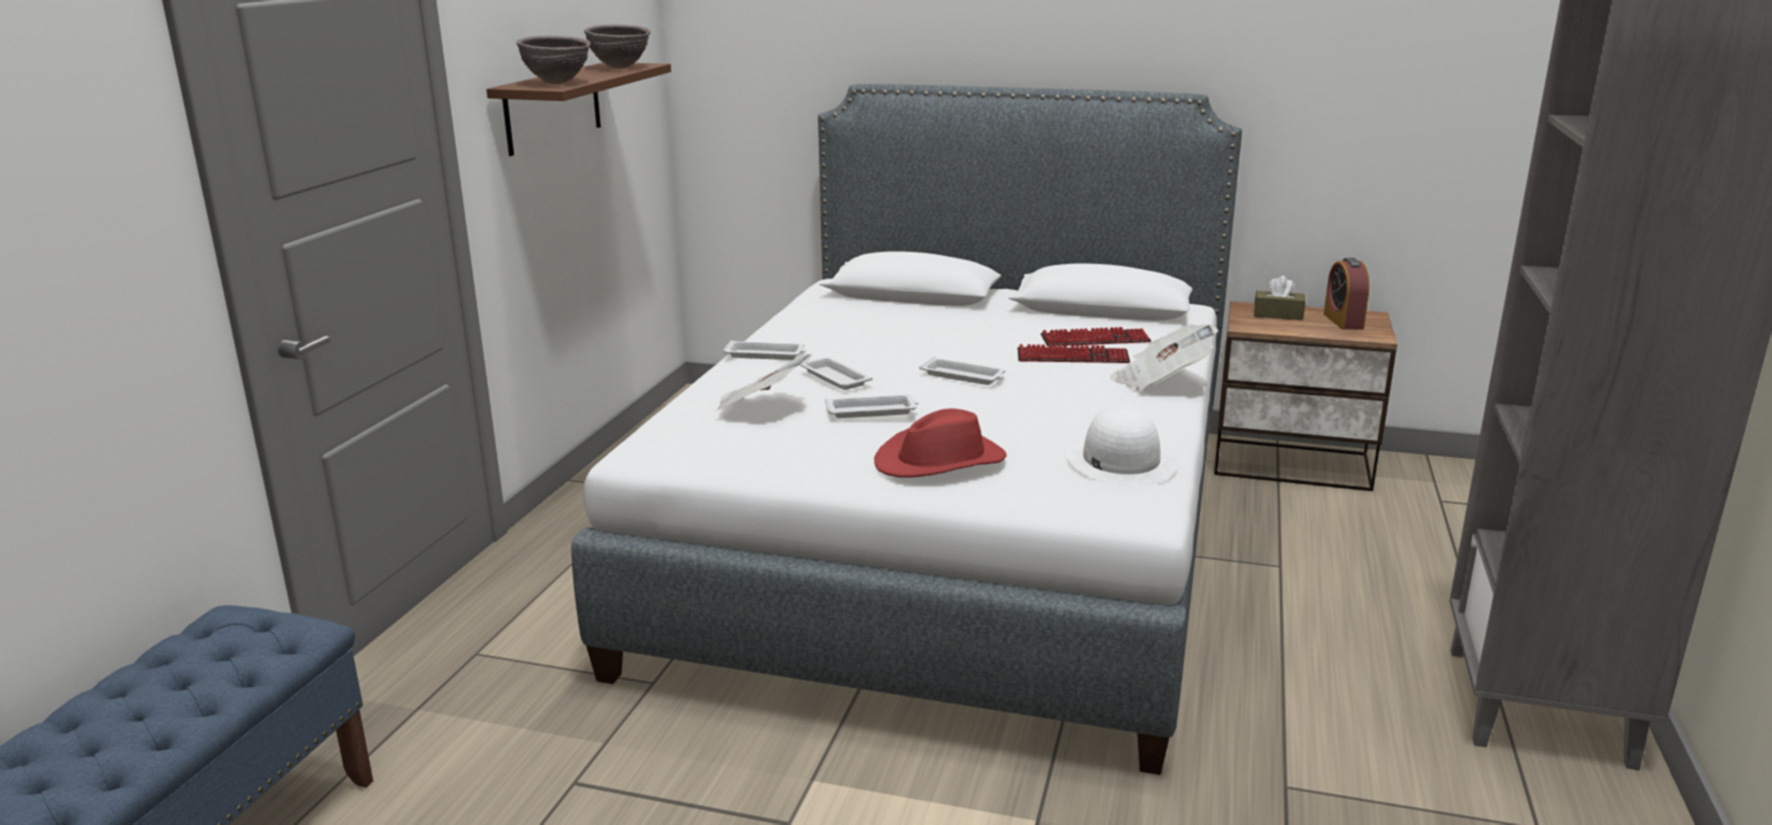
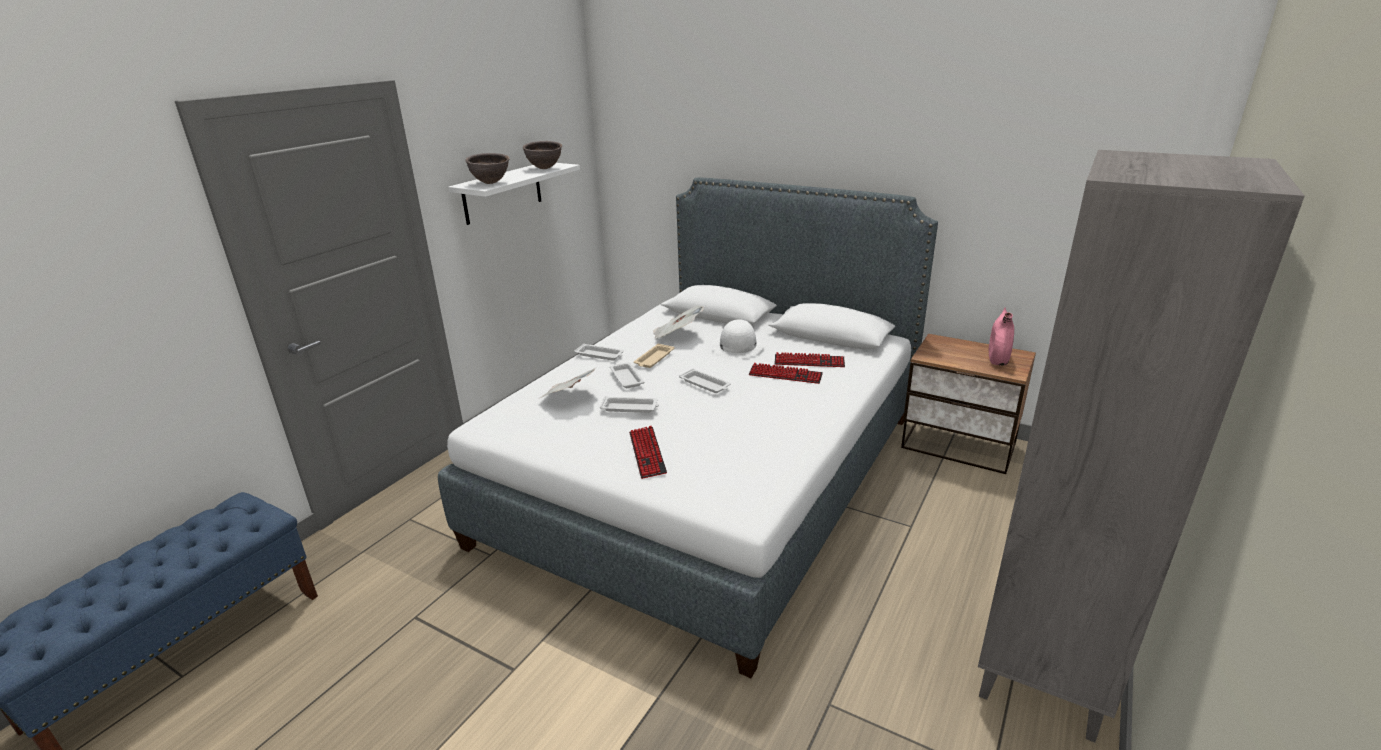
camera: 15 degrees right, 5 degrees up
brown shelf [486,62,671,156] -> white shelf [448,163,580,225]
red hat [874,408,1007,478] -> keyboard [629,426,667,479]
white hat [1066,405,1178,487] -> white hat moved to [711,319,765,359]
newspaper [1110,324,1219,390] -> newspaper moved to [653,305,704,339]
brown tissue box [1254,276,1305,320] -> none
alarm clock [1324,258,1370,330] -> pink vase [988,308,1014,365]
none -> beige tray [634,344,674,368]

